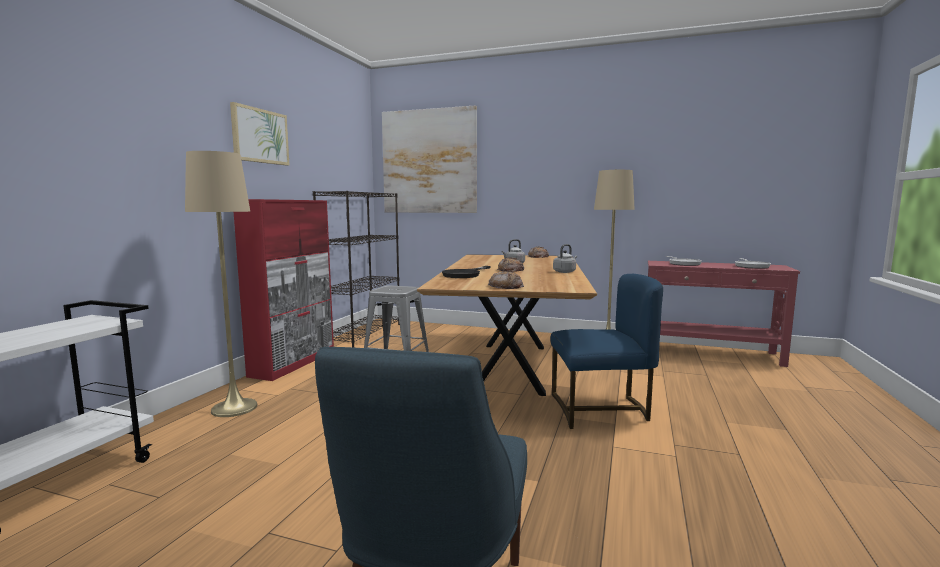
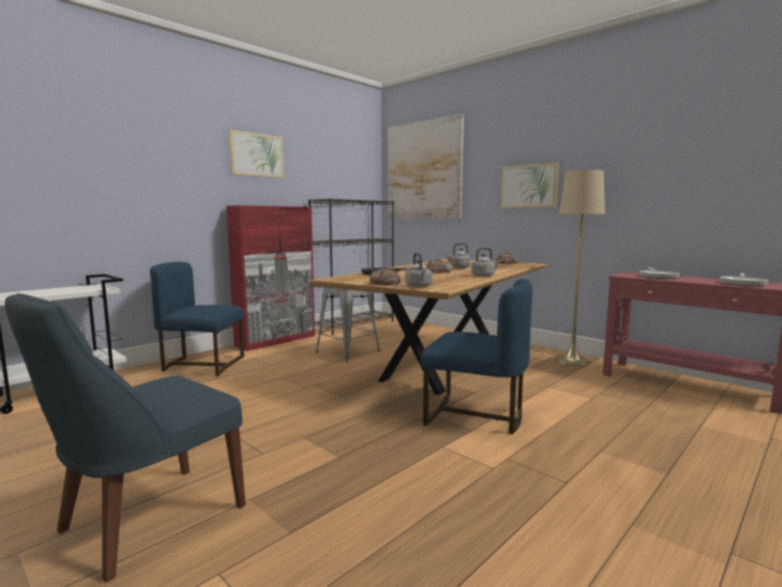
camera: 25 degrees right, 0 degrees up
beige floor lamp [185,151,258,417] -> blue chair [150,262,244,376]
none -> grey kettle [405,253,432,287]
none -> picture [501,162,559,208]

